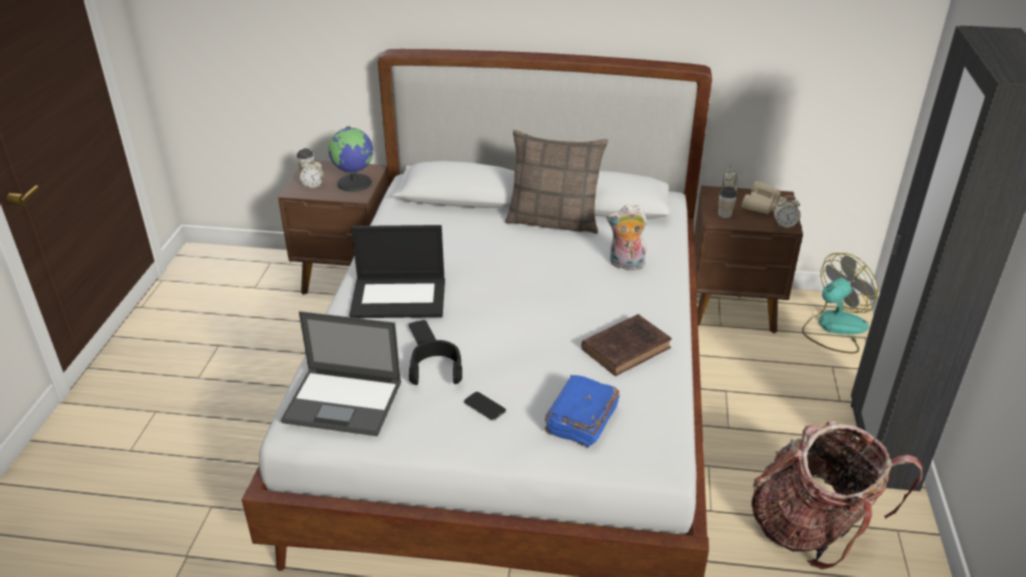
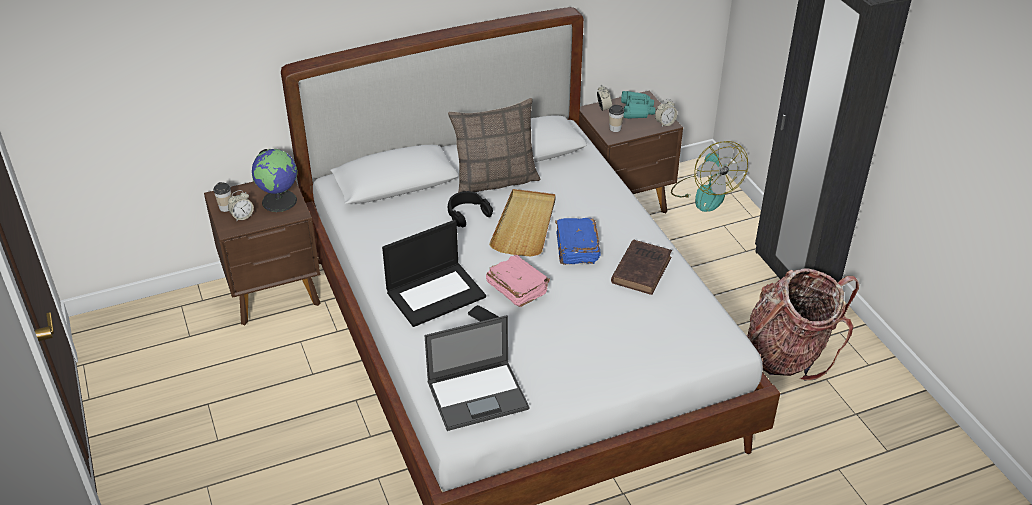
camera: 30 degrees left, 5 degrees up
black headphones [409,340,462,385] -> black headphones moved to [448,191,493,227]
phone [464,392,506,421] -> none
blue book [545,375,620,448] -> blue book moved to [555,218,601,265]
plush toy [607,205,647,270] -> none
beige binoculars [742,181,787,214] -> turquoise binoculars [621,91,655,119]
fan [802,253,879,354] -> fan turned 135 degrees clockwise [671,141,748,212]
none -> pink book [486,255,550,307]
none -> beige tray [489,189,556,256]

